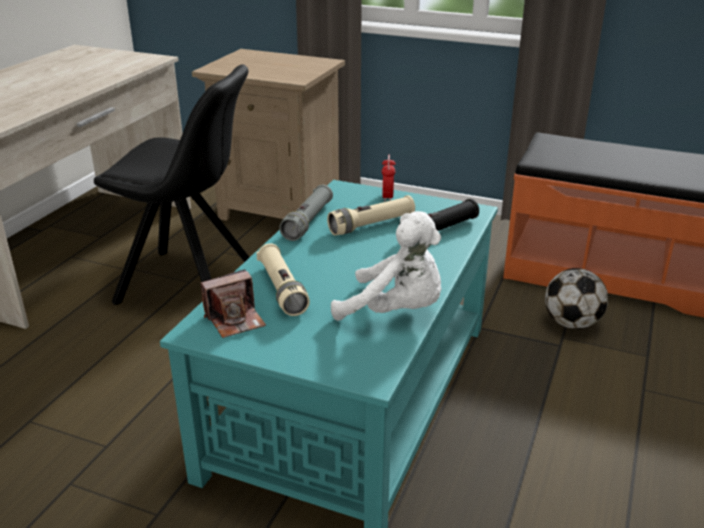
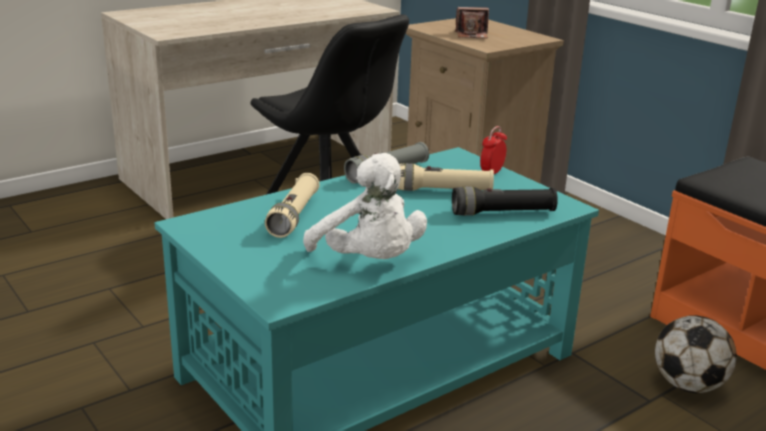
camera: 30 degrees right, 5 degrees down
camera [200,269,266,338] -> camera moved to [455,7,489,39]

